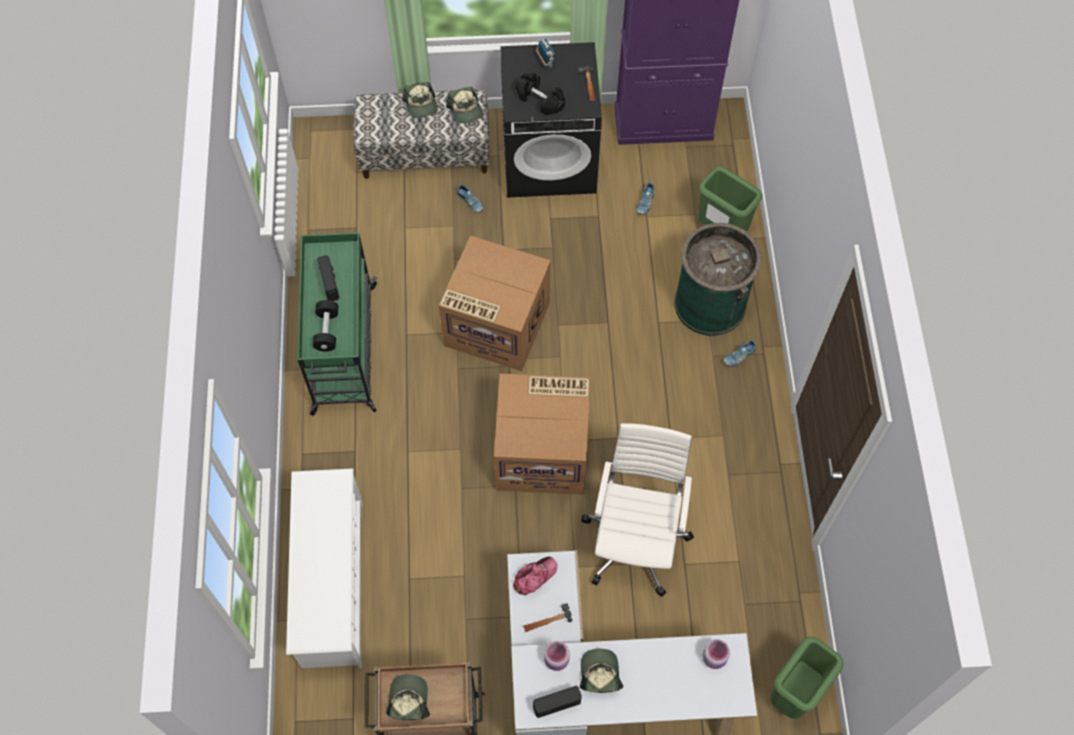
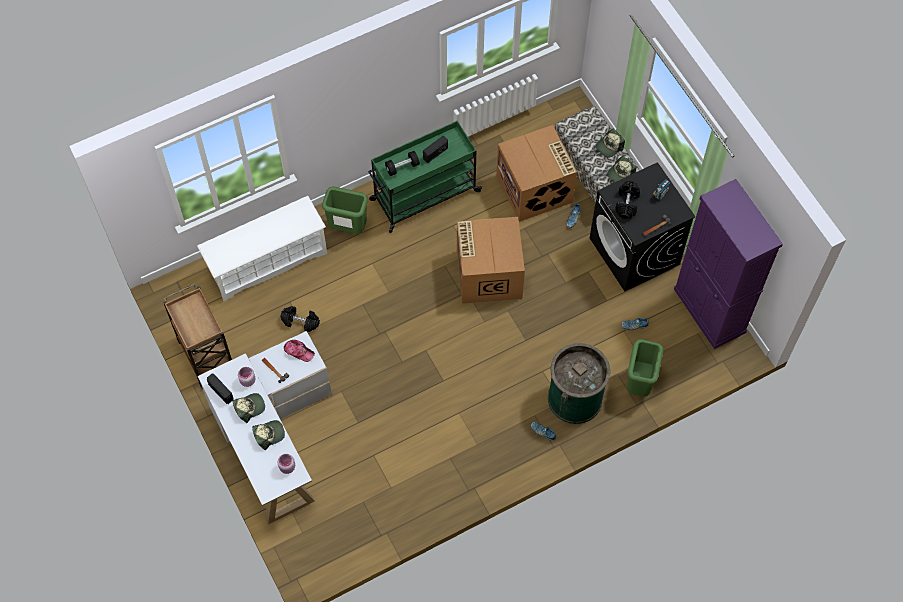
camera: 65 degrees right, 0 degrees up
cap [386,675,430,720] -> cap moved to [252,420,285,450]
cardboard box [494,374,590,495] -> cardboard box moved to [496,125,577,222]
white office chair [581,423,694,597] -> none
green trash can [770,637,844,719] -> green trash can moved to [322,186,368,234]
none -> black dumbbell [280,306,320,332]

